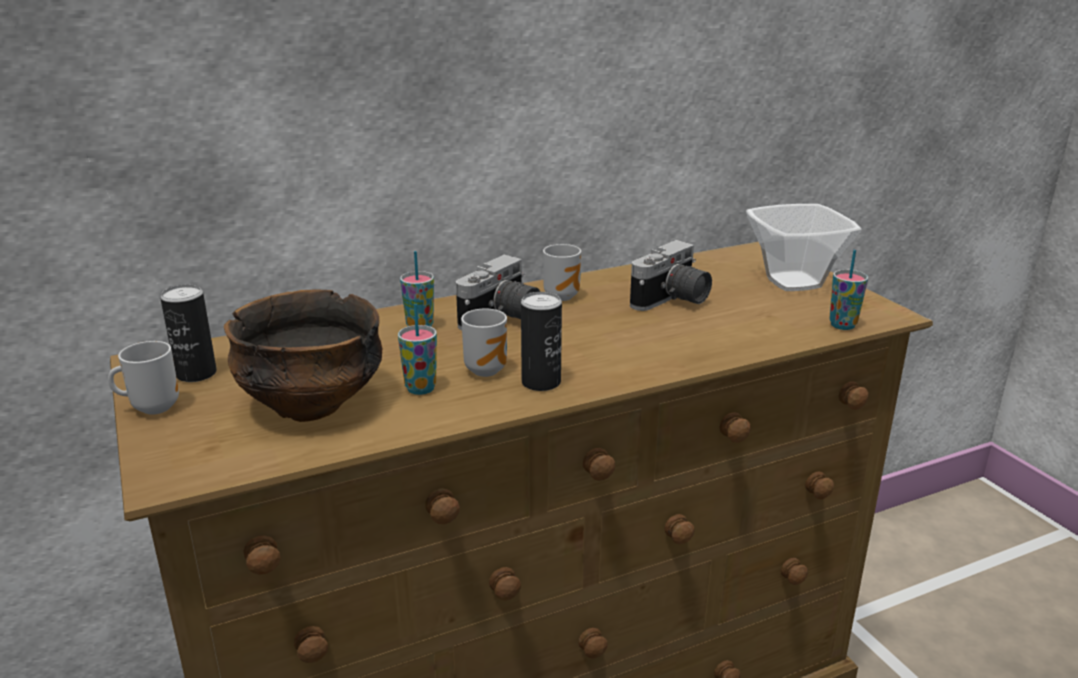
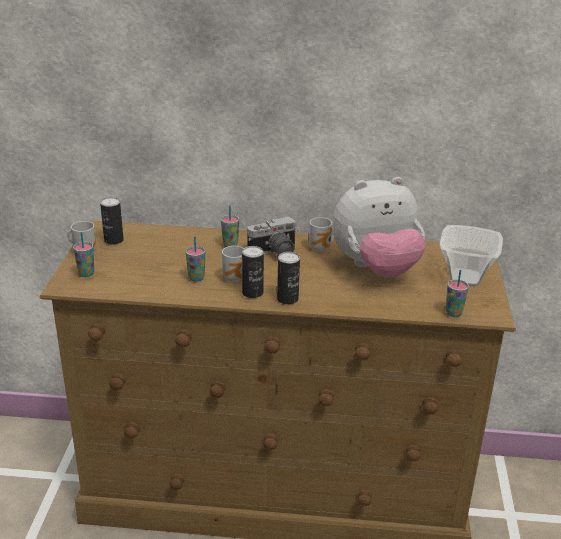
camera: 30 degrees right, 5 degrees up
bowl [224,289,382,422] -> none
camera [630,240,712,311] -> plush toy [332,177,426,278]
none -> cup [73,232,94,277]
none -> can [277,252,300,304]

